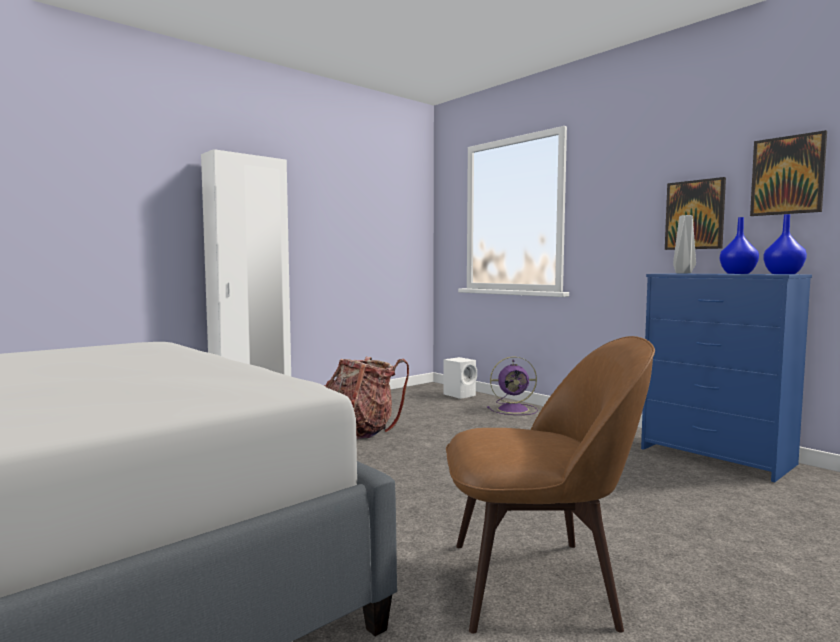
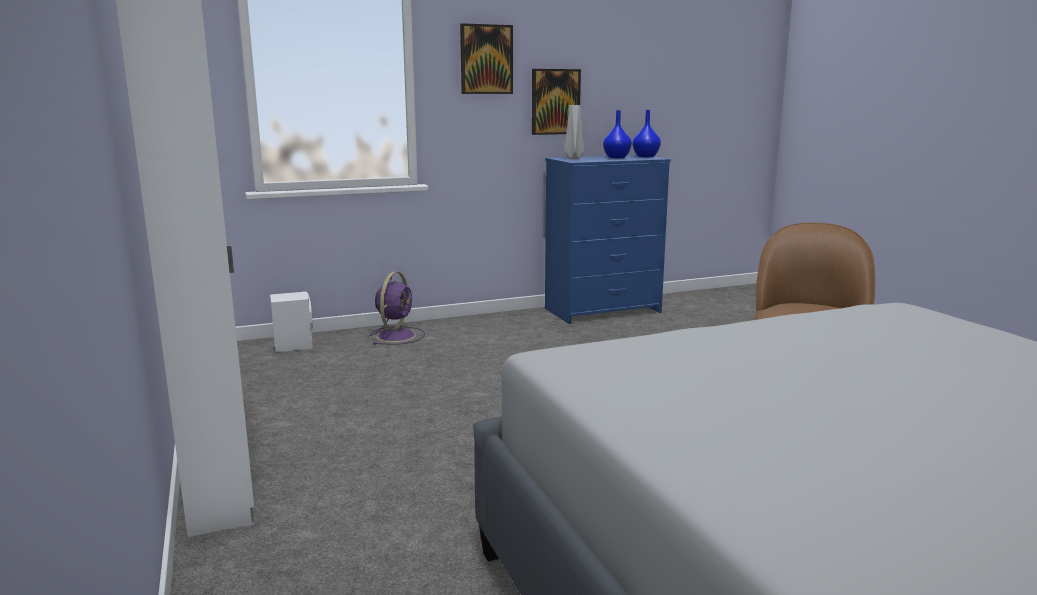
camera: 70 degrees left, 10 degrees up
backpack [324,357,409,439] -> none
picture [750,130,827,216] -> picture moved to [460,23,513,94]

